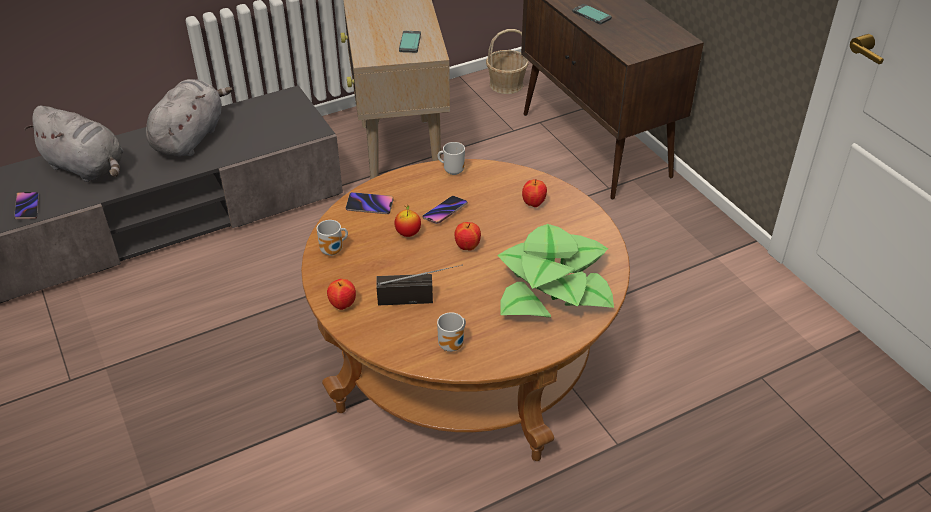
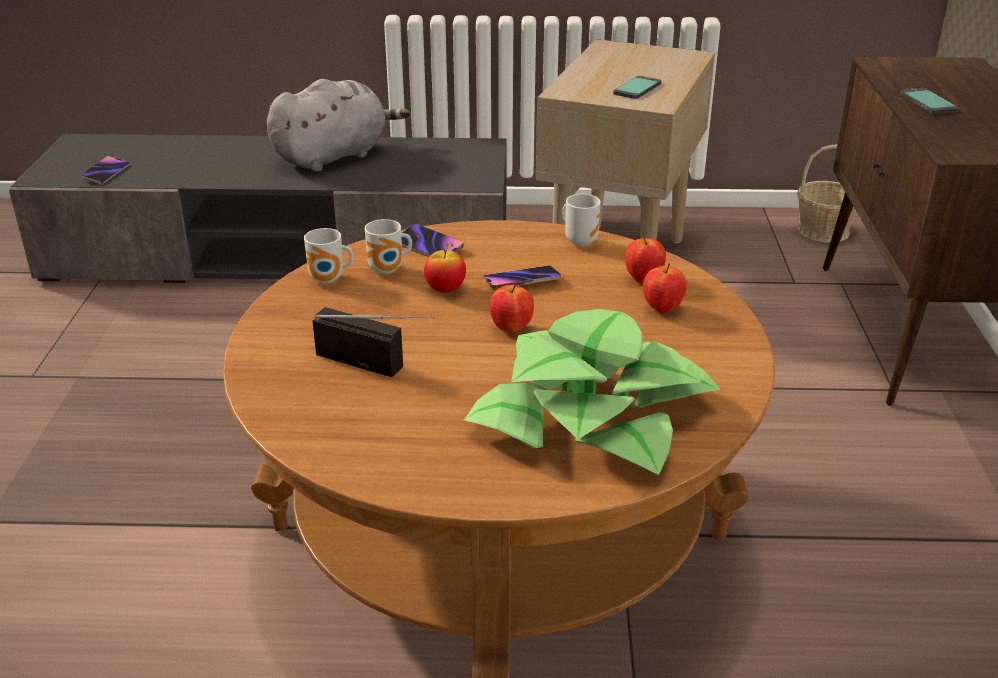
camera: 30 degrees right, 10 degrees down
grey plush toy [25,105,124,182] -> none
apple [327,279,356,310] -> apple moved to [625,237,666,283]
mug [437,312,466,352] -> mug moved to [365,219,412,274]

